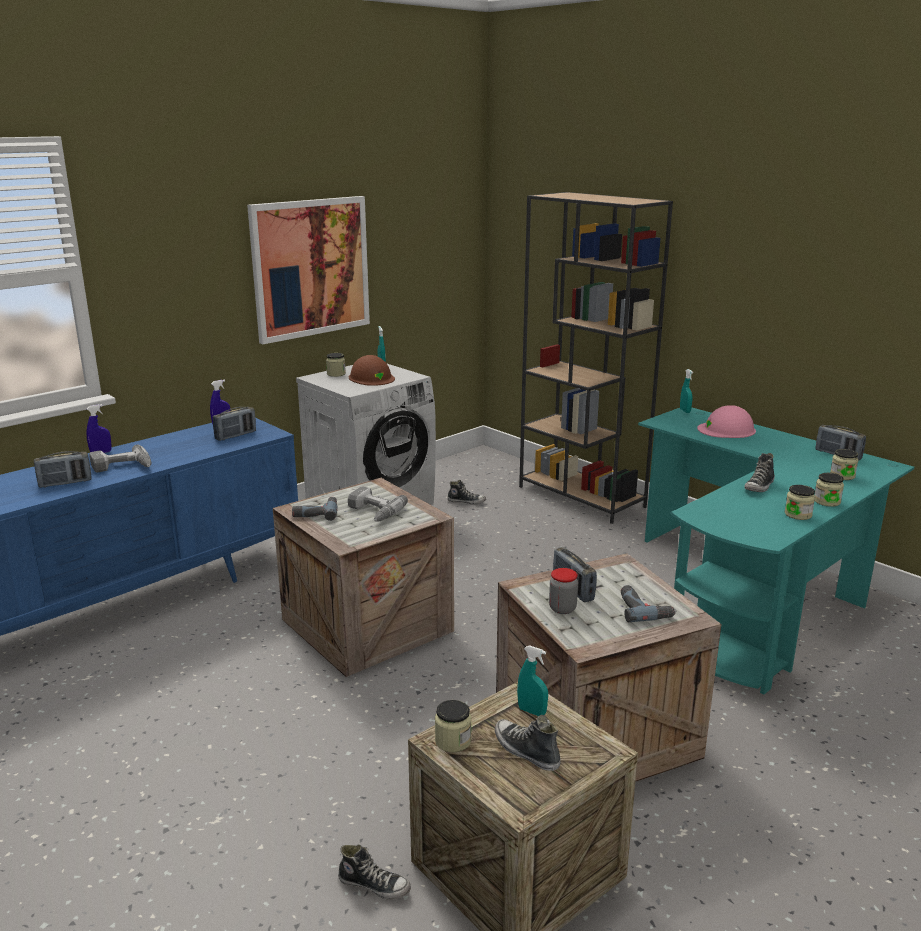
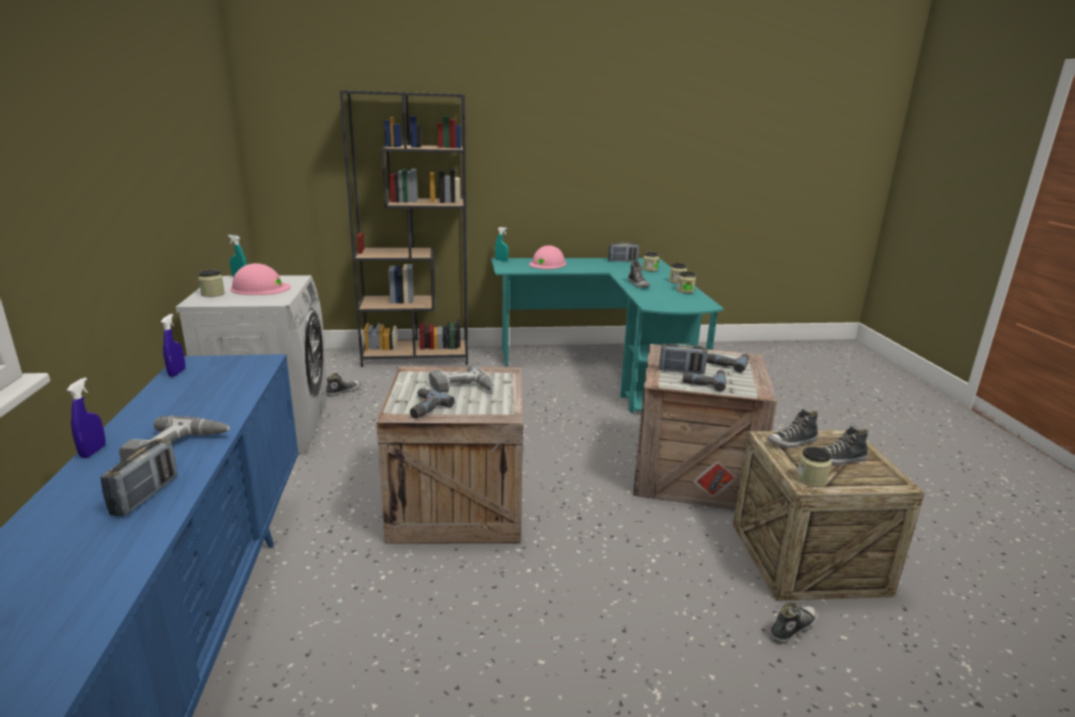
camera: 55 degrees left, 0 degrees up
radio [213,407,256,441] -> none
picture [247,196,370,344] -> none
brown hard hat [349,355,395,386] -> pink hard hat [230,263,291,295]
turquoise spray bottle [517,645,548,716] -> shoe [767,409,818,448]
jar [549,568,578,614] -> power drill [682,370,726,392]

